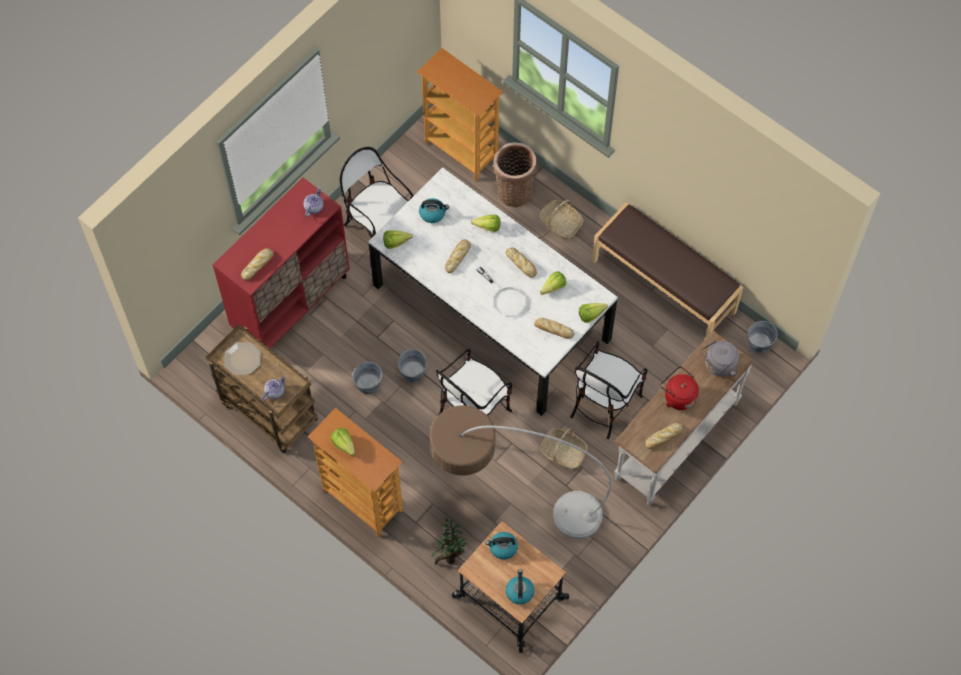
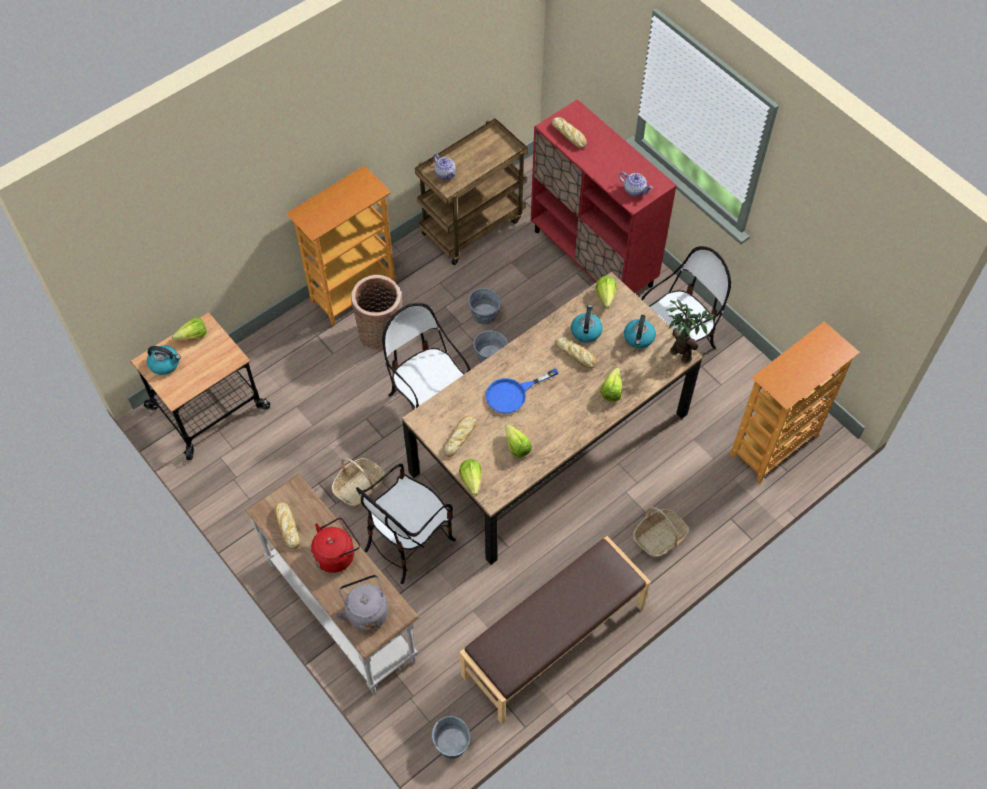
camera: 100 degrees right, 5 degrees down
plate [224,342,261,375] -> none
lettuce [331,428,355,456] -> lettuce moved to [172,317,207,340]
white dining table [368,167,618,416] -> brown dining table [402,272,703,565]
floor lamp [430,405,612,539] -> none
potted plant [431,517,468,565] -> potted plant moved to [667,299,714,364]
white frying pan [476,266,526,316] -> blue frying pan [486,368,558,413]
kettle [485,532,518,560] -> kettle moved to [571,305,603,343]
basket [493,142,537,207] -> basket moved to [351,275,402,350]
bread [506,248,537,278] -> none
chair [570,341,647,439] -> chair turned 90 degrees counterclockwise [356,464,456,584]

